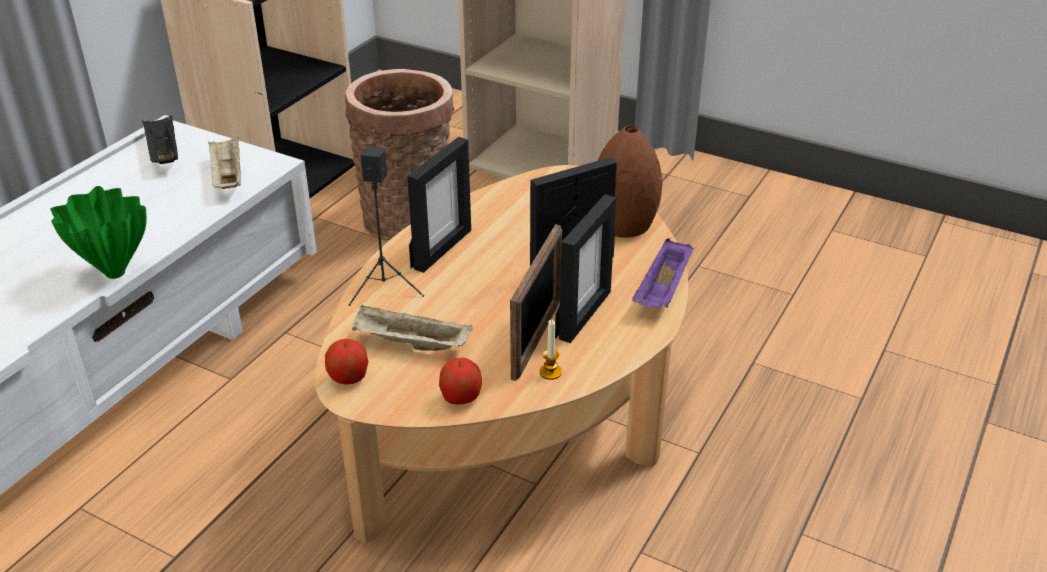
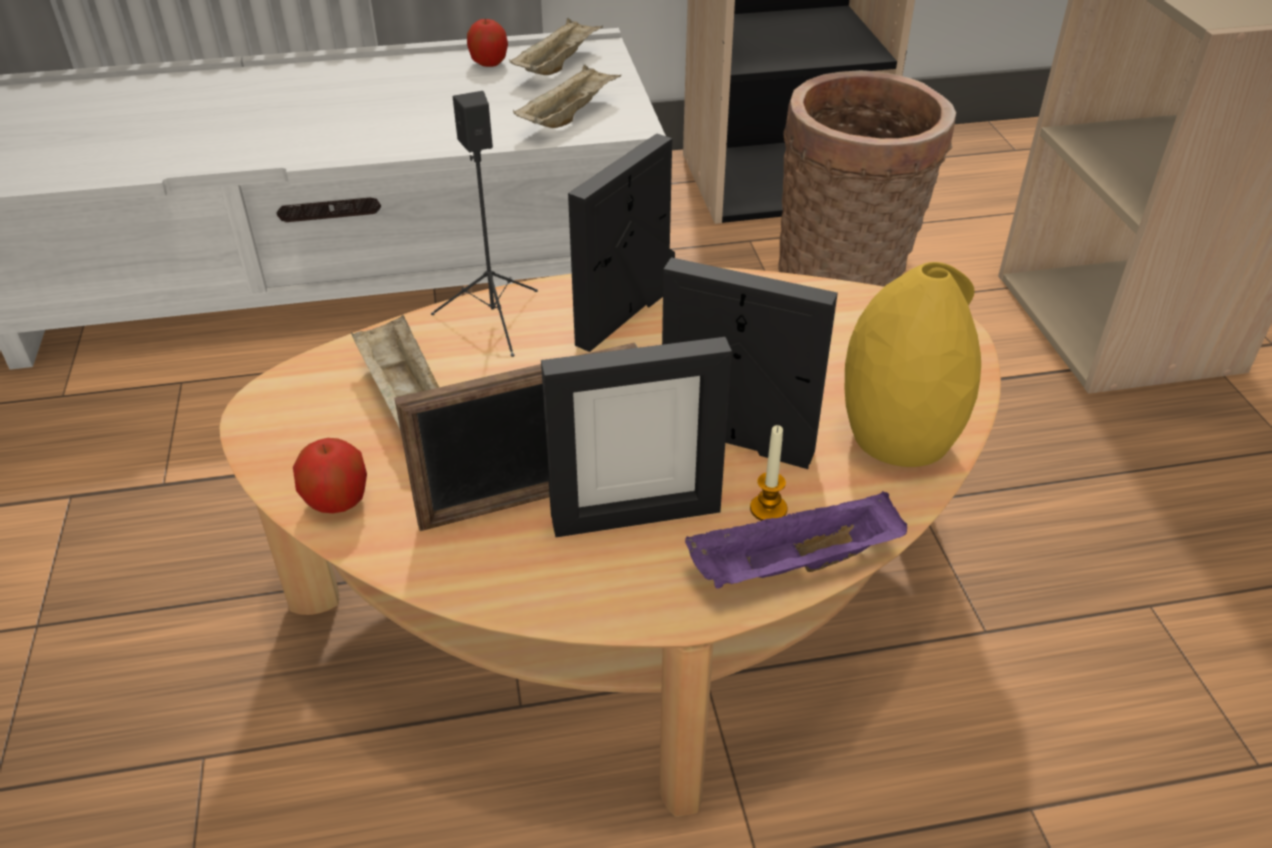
camera: 50 degrees right, 5 degrees up
green vase [50,186,147,279] -> none
black tray [142,115,178,164] -> beige tray [509,18,603,75]
apple [325,339,368,384] -> apple moved to [467,19,508,67]
picture frame [407,137,471,273] -> picture frame turned 135 degrees clockwise [568,133,675,352]
candle [539,320,562,380] -> candle moved to [750,425,787,521]
brown vase [598,125,662,238] -> yellow vase [845,262,981,467]

